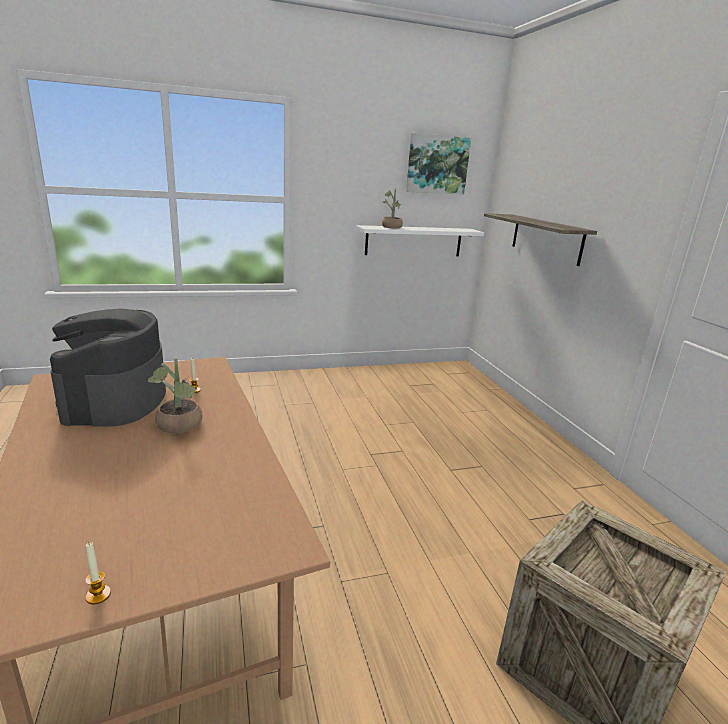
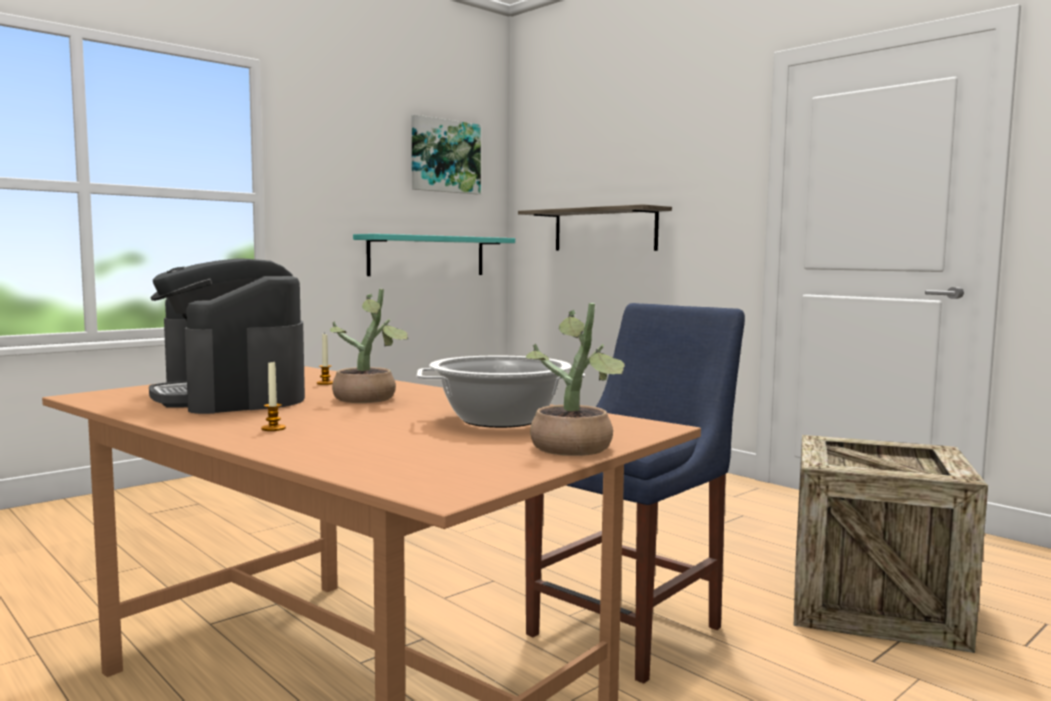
camera: 25 degrees left, 15 degrees down
candle [85,542,111,604] -> candle moved to [261,360,286,431]
white shelf [356,225,484,256] -> turquoise shelf [353,234,515,276]
potted plant [382,189,403,229] -> potted plant moved to [526,303,625,456]
none -> cooking pot [417,356,585,428]
none -> blue chair [525,303,745,684]

